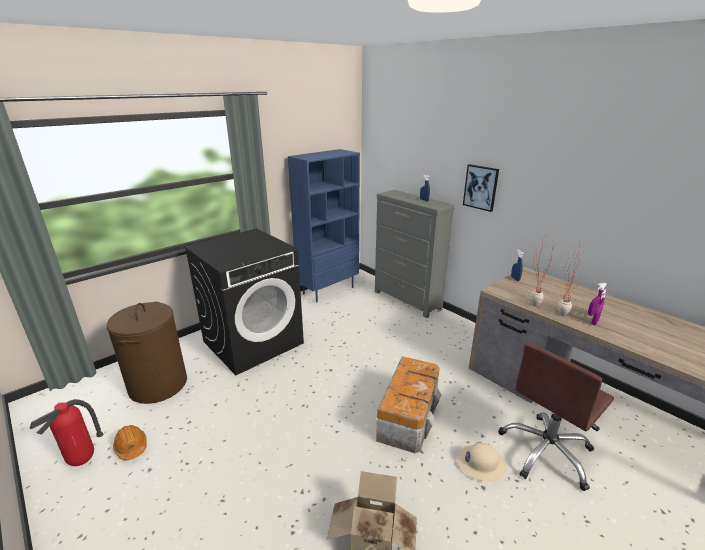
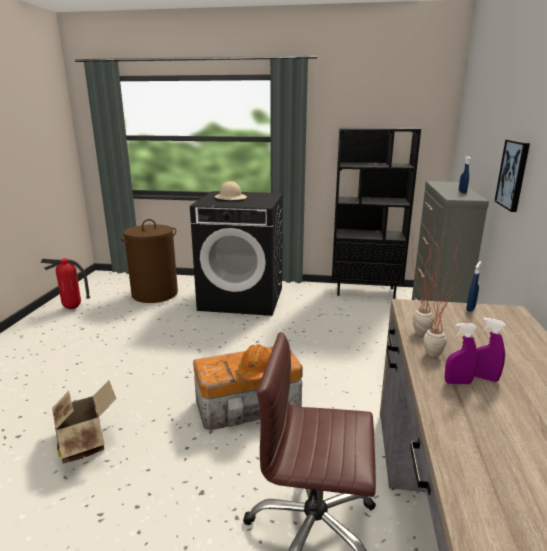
camera: 50 degrees right, 5 degrees down
orange hard hat [113,425,146,460] -> orange hard hat moved to [238,344,271,380]
blue bookcase [288,149,360,303] -> black bookcase [332,127,421,299]
beige hard hat [457,443,506,482] -> beige hard hat moved to [215,181,247,200]

